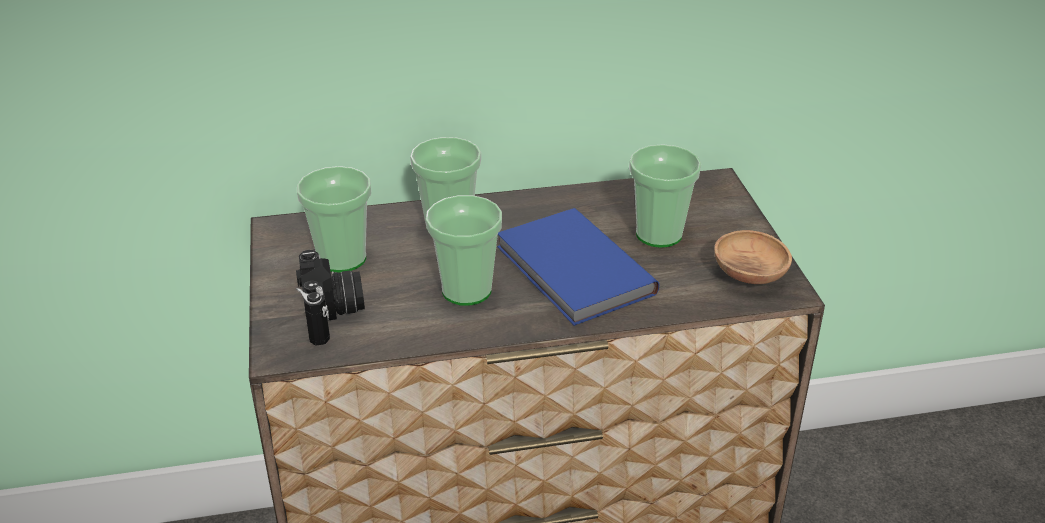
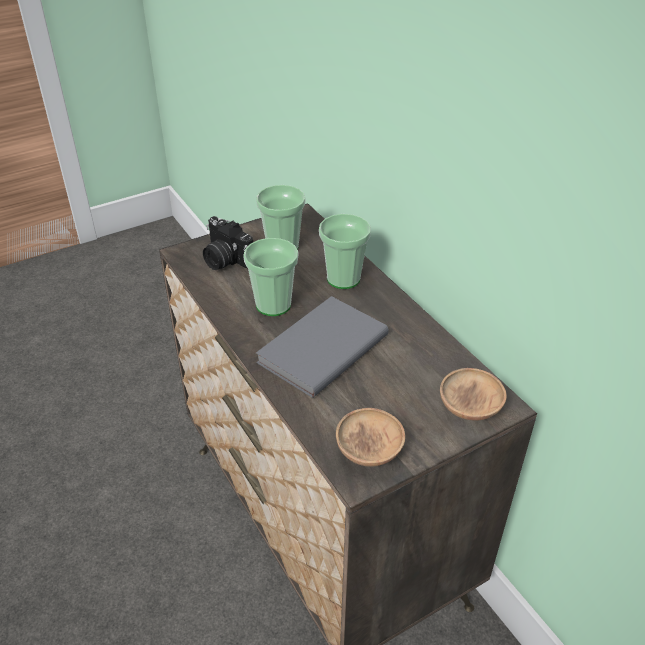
camera: 70 degrees right, 5 degrees up
camera [296,250,365,346] -> camera turned 75 degrees clockwise [203,216,253,270]
blue book [497,208,659,326] -> grey book [256,296,389,398]
cup [629,144,701,248] -> none
none -> brown bowl [440,368,507,421]

